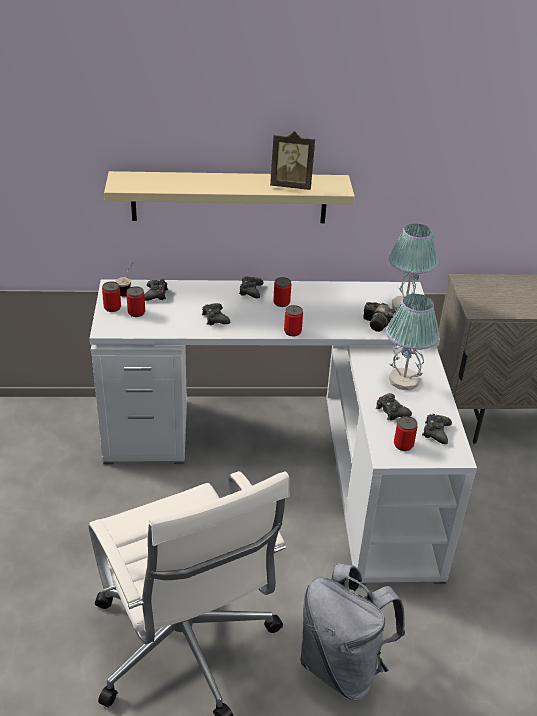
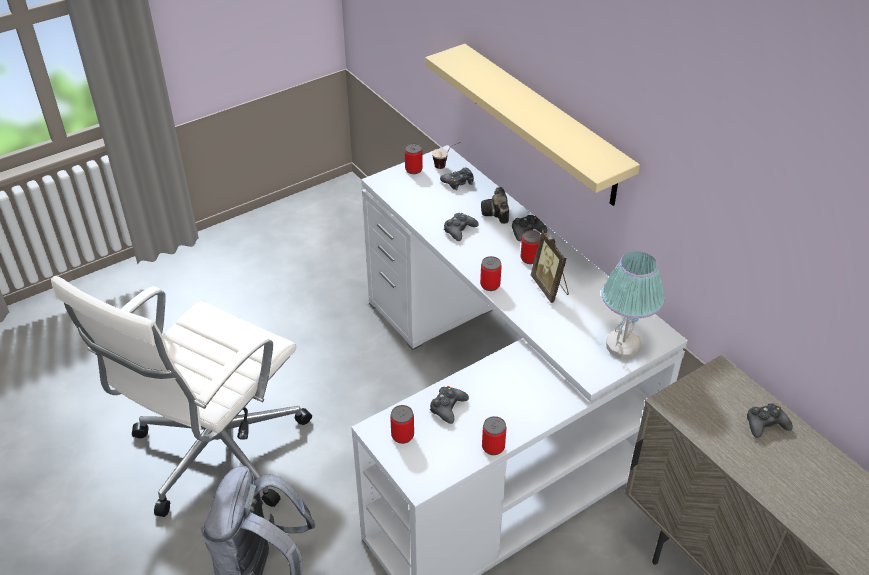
camera: 60 degrees right, 5 degrees up
can [127,286,145,317] -> can moved to [482,416,506,455]
picture frame [270,131,315,190] -> picture frame moved to [531,230,569,303]
camera [363,302,397,332] -> camera moved to [481,187,509,224]
table lamp [386,294,439,390] -> none
black game controller [422,414,452,444] -> black game controller moved to [747,403,793,438]

